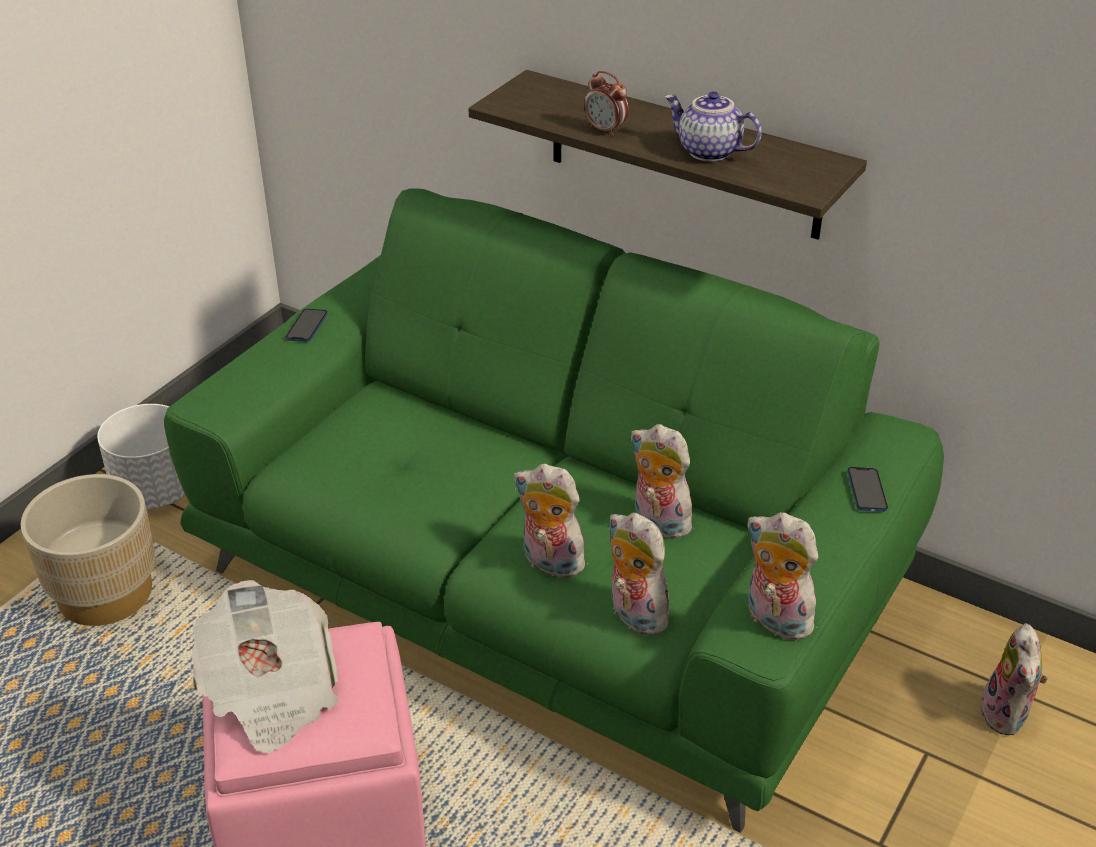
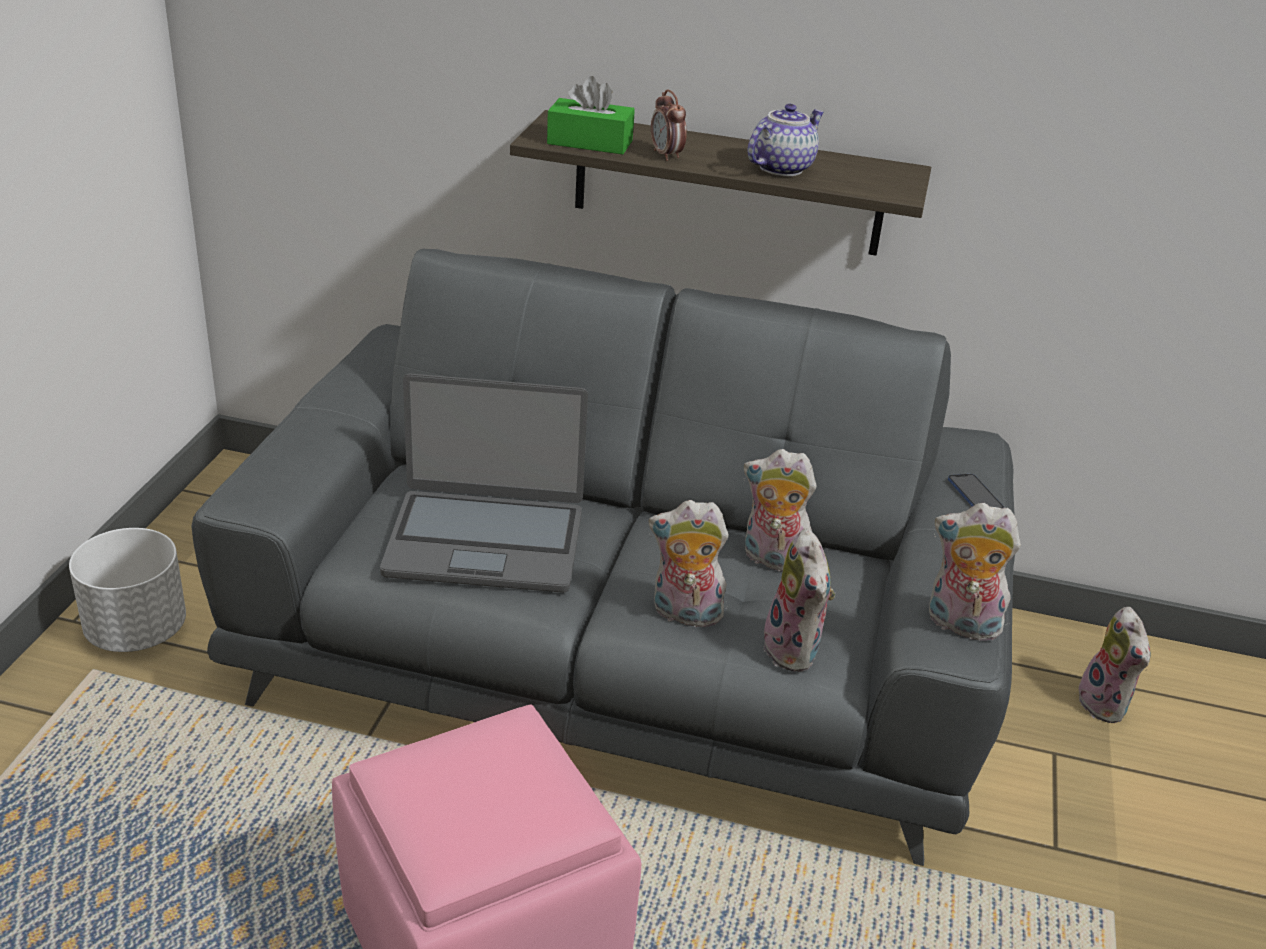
camera: 20 degrees left, 5 degrees down
beige planter [21,474,155,626] -> none
green sofa [164,188,944,833] -> grey sofa [191,249,1015,866]
newspaper [191,580,339,753] -> none
phone [286,309,328,342] -> none
alarm clock [584,71,629,136] -> alarm clock turned 45 degrees clockwise [651,90,687,161]
plush toy [609,512,670,635] -> plush toy turned 135 degrees counterclockwise [763,528,836,672]
teapot [664,91,762,161] -> teapot turned 120 degrees clockwise [748,104,824,176]
none -> laptop [380,373,588,593]
none -> green tissue box [547,76,635,155]

